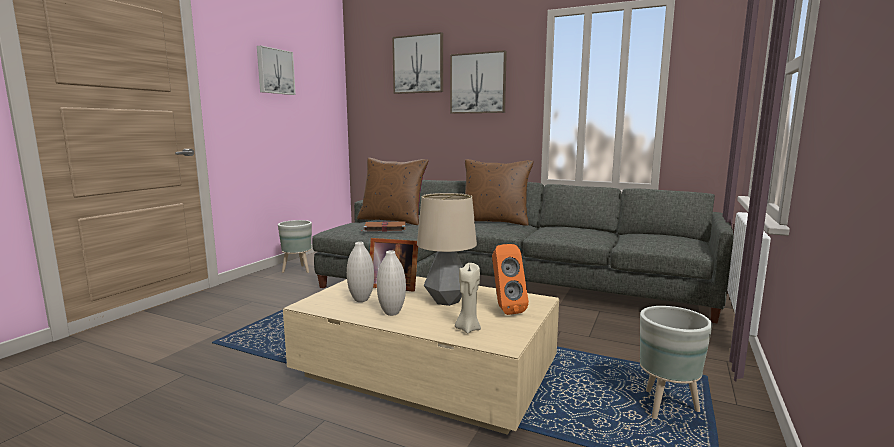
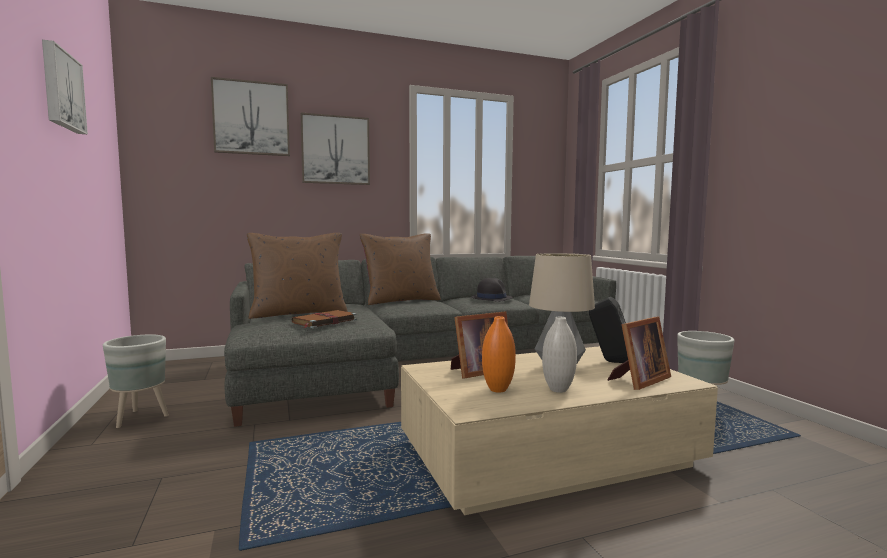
camera: 45 degrees left, 5 degrees down
white vase [347,242,374,302] -> orange vase [482,316,516,393]
beige candle [455,263,481,334] -> picture frame [607,316,671,390]
orange speaker [492,244,529,315] -> black speaker [589,297,628,363]
none -> black hat [471,278,513,302]

